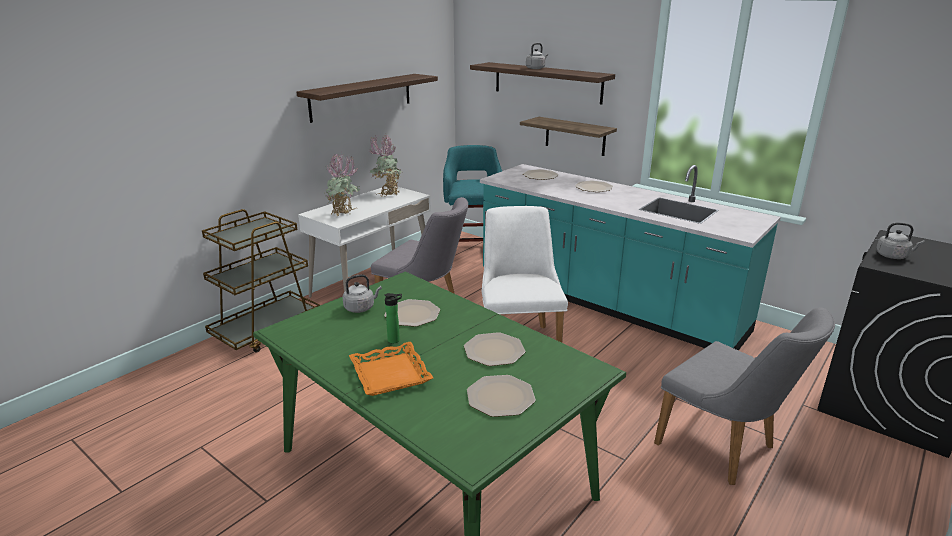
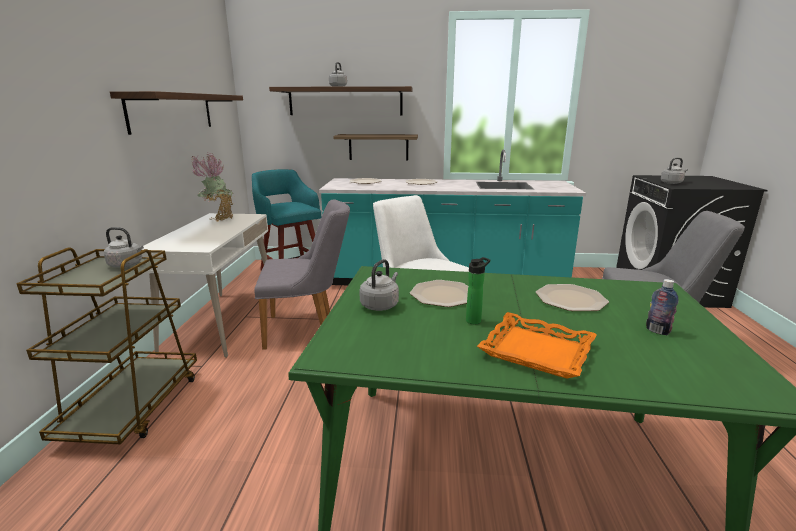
camera: 35 degrees left, 5 degrees down
potted plant [324,153,360,216] -> none
plate [467,375,536,417] -> bottle [646,279,679,335]
none -> grey kettle [104,227,144,268]

